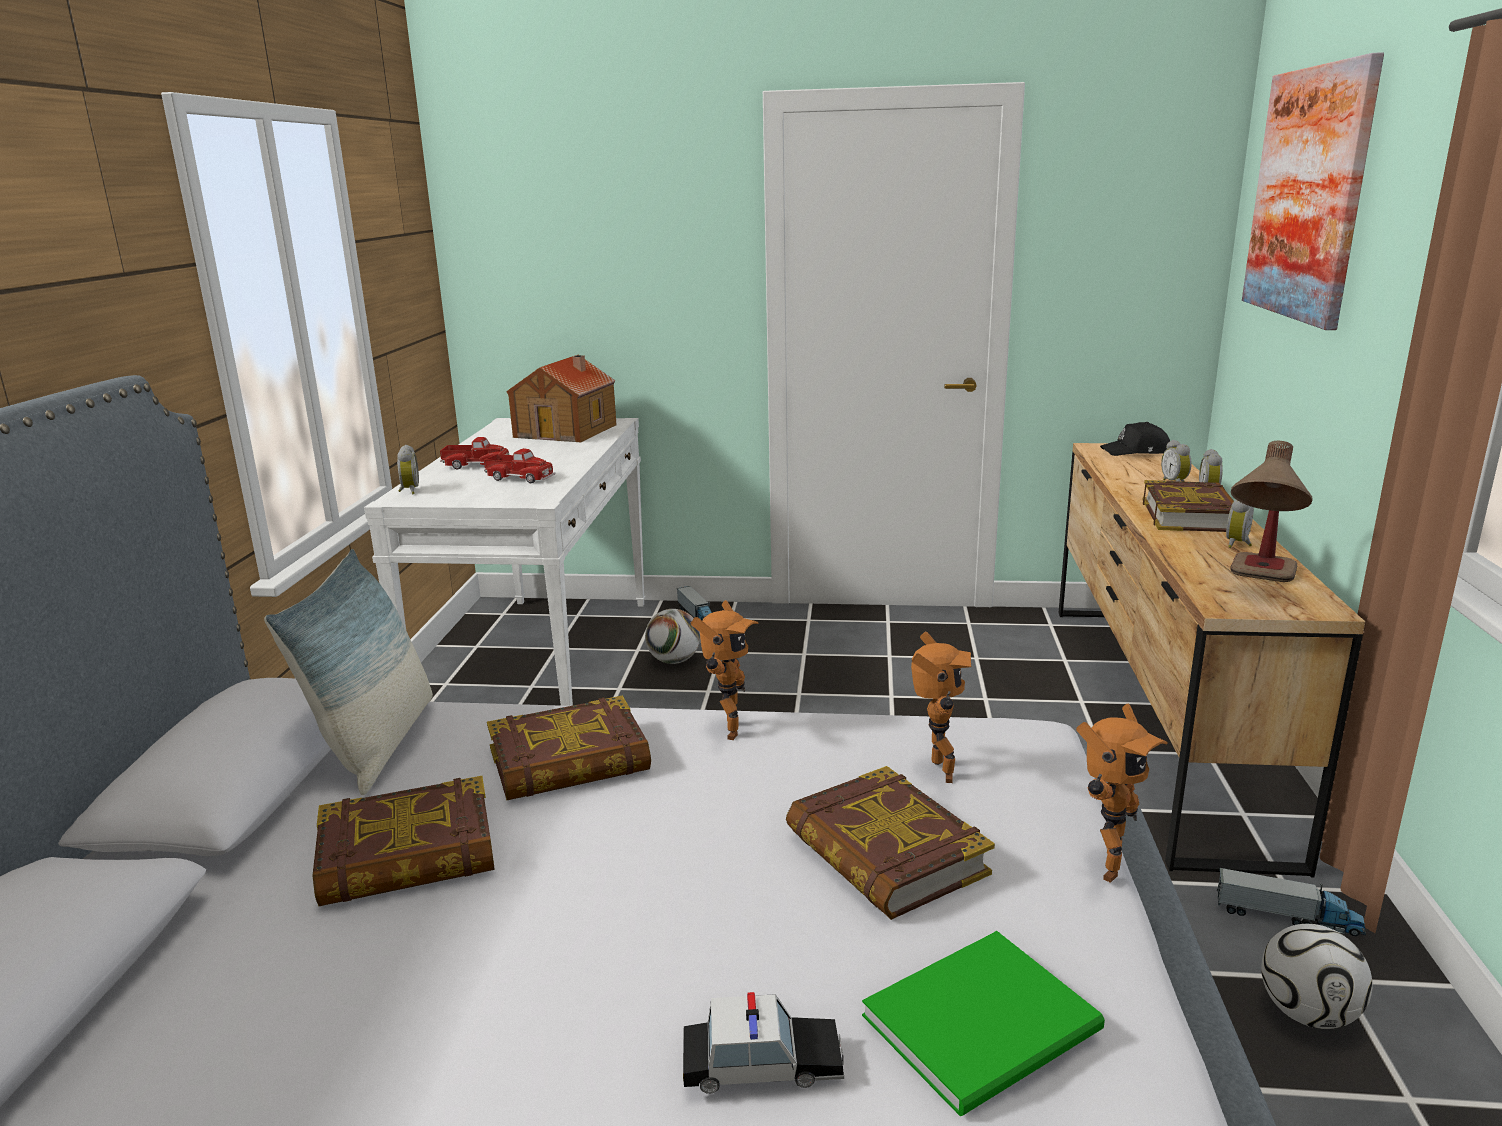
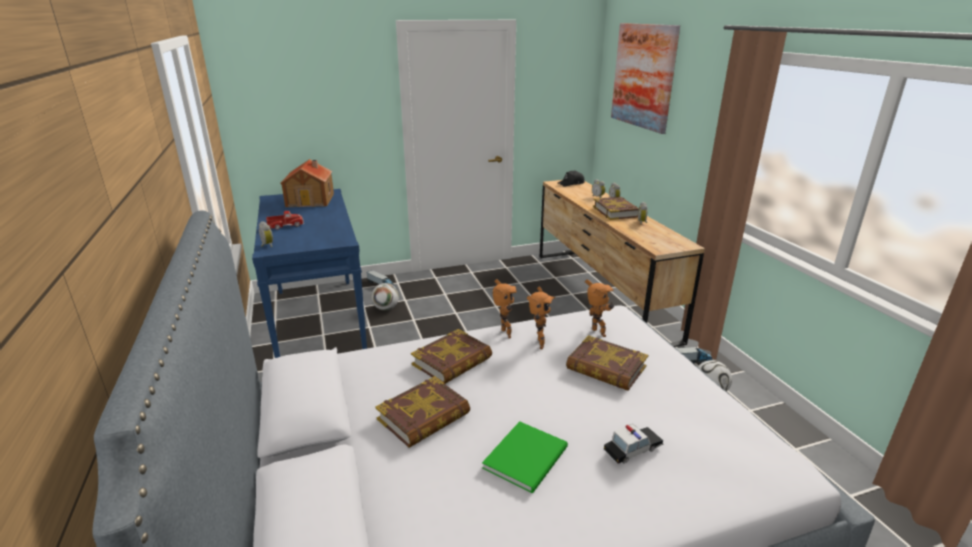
camera: 25 degrees left, 5 degrees up
pillow [264,549,433,795] -> none
white console table [364,418,645,706] -> blue console table [252,189,367,358]
toy truck [484,448,556,483] -> none
green book [862,931,1105,1116] -> green book moved to [482,421,568,493]
toy robot [1076,704,1168,883] -> toy robot moved to [527,287,555,349]
table lamp [1230,441,1313,582] -> none

